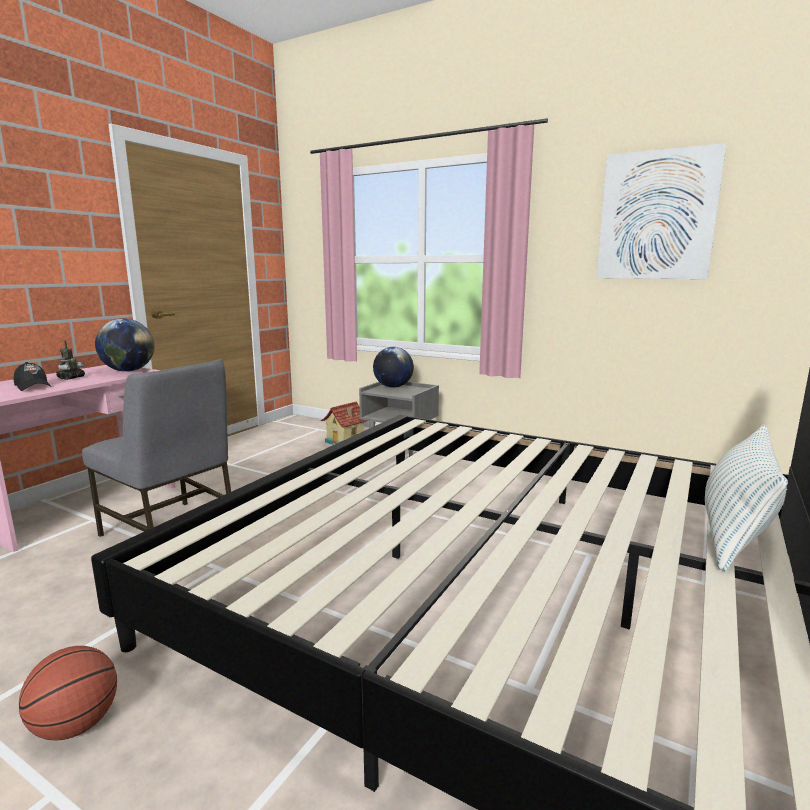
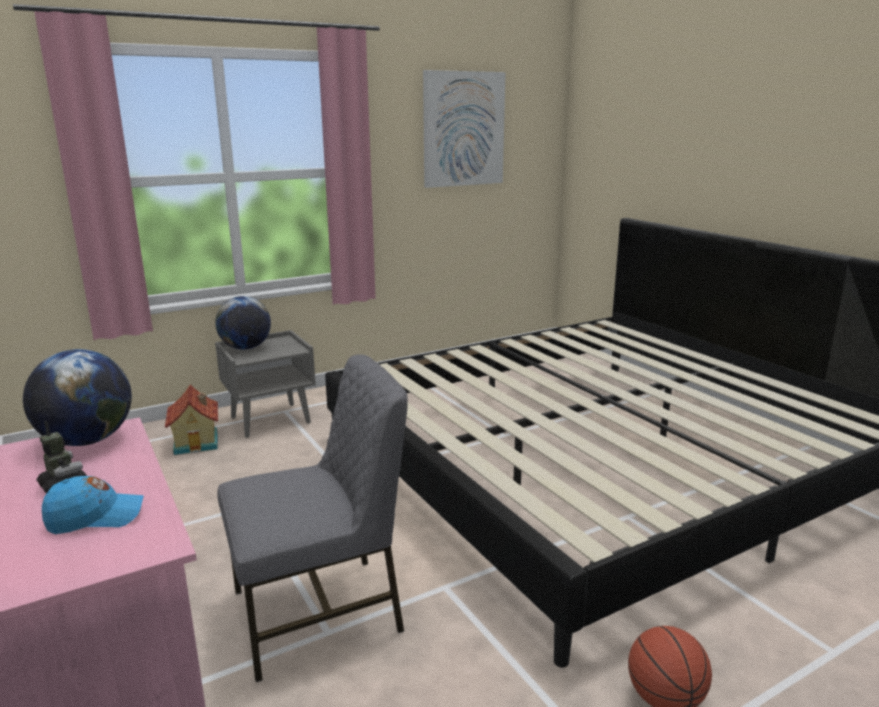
camera: 60 degrees left, 5 degrees up
black cap [14,362,51,391] -> blue cap [42,476,144,534]
pillow [705,425,788,571] -> none

